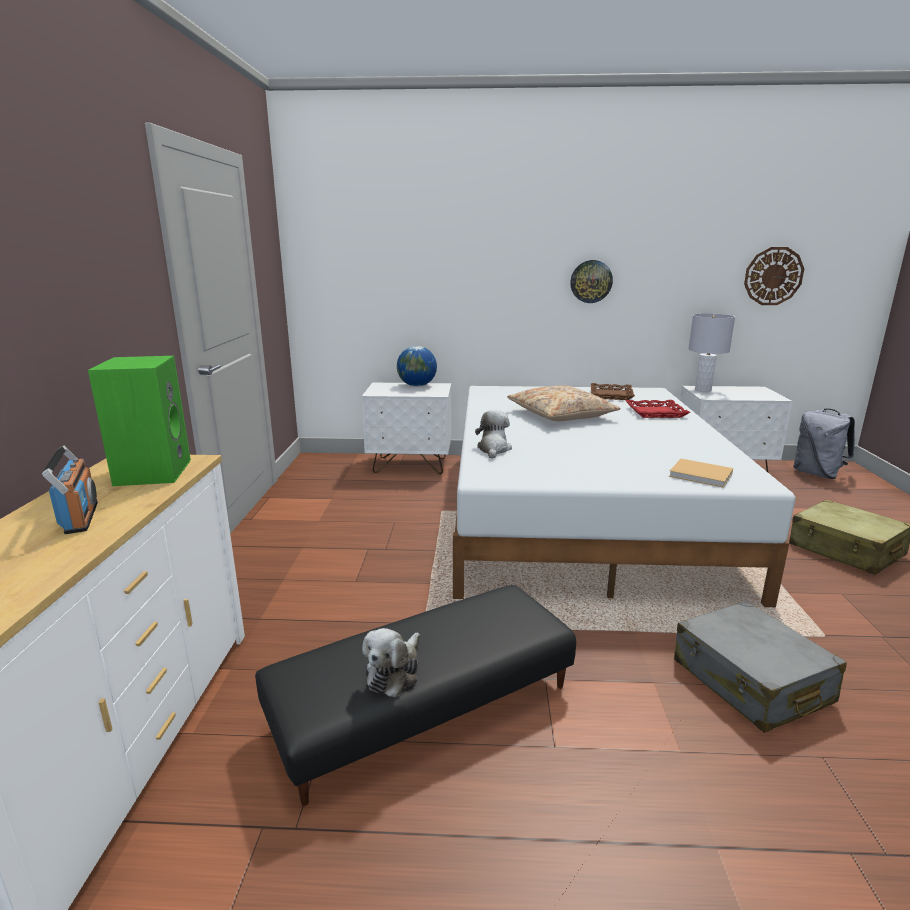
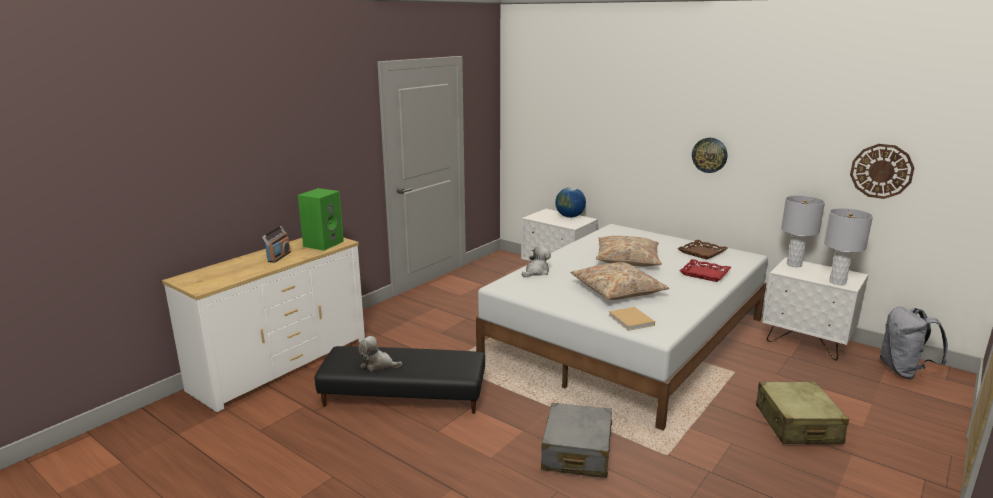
camera: 35 degrees right, 0 degrees up
plush toy [362,628,420,697] -> plush toy turned 45 degrees clockwise [358,336,402,371]
none -> beige pillow [571,262,669,300]
none -> grey table lamp [824,208,873,285]

